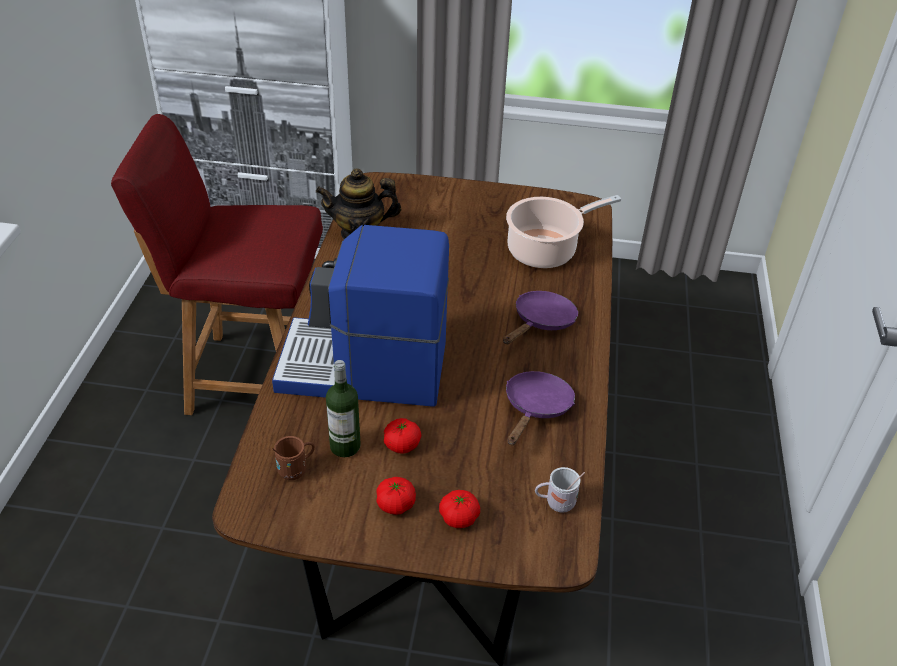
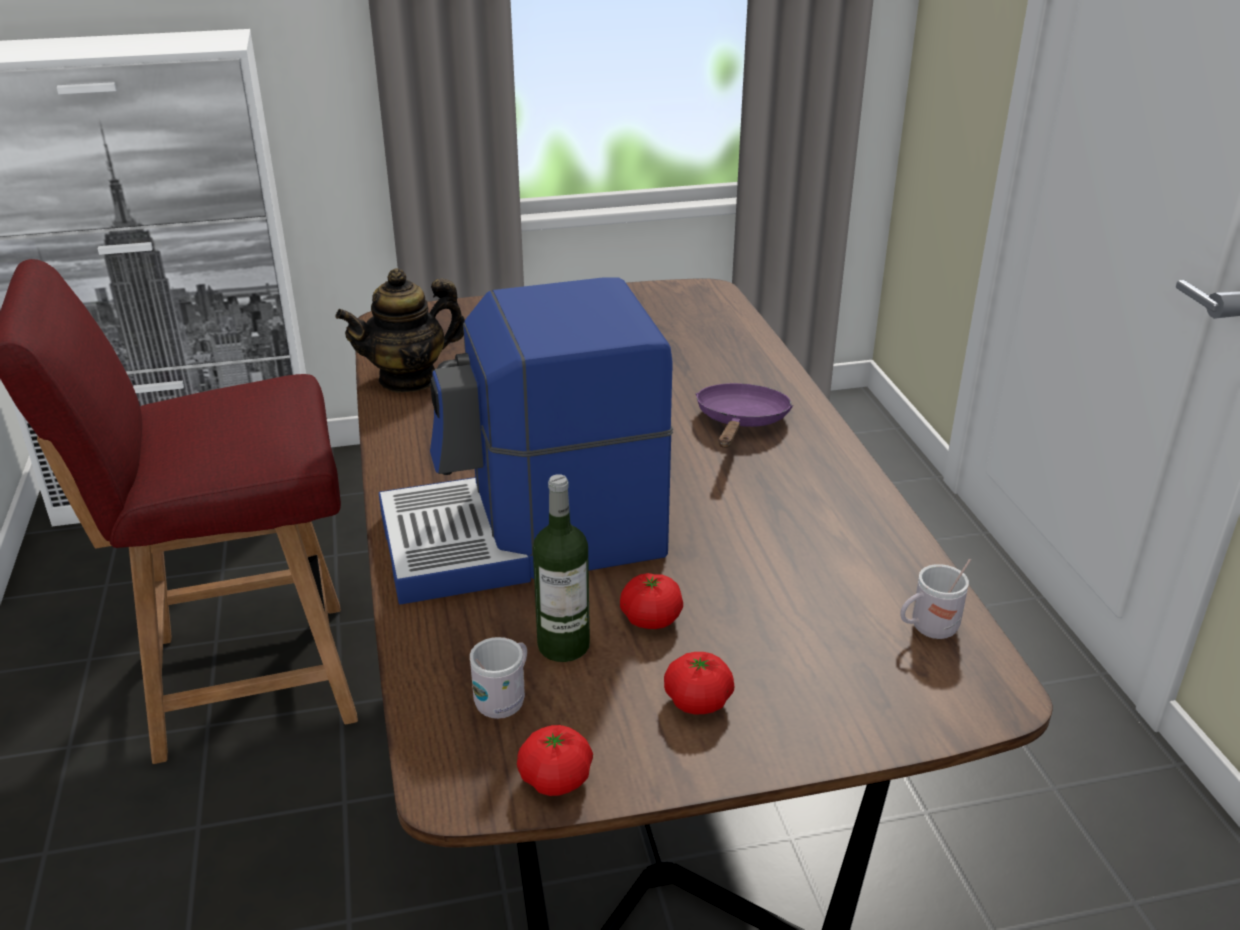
camera: 20 degrees left, 10 degrees down
brown mug [272,436,315,480] -> white mug [470,637,527,719]
tomato [439,490,480,528] -> tomato moved to [517,725,593,796]
cooking pot [506,195,621,268] -> none
purple frying pan [506,371,575,445] -> none

